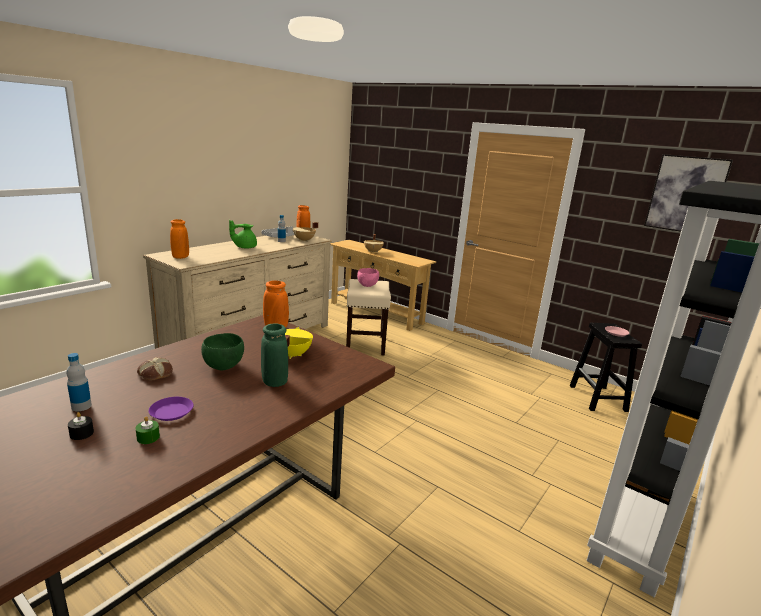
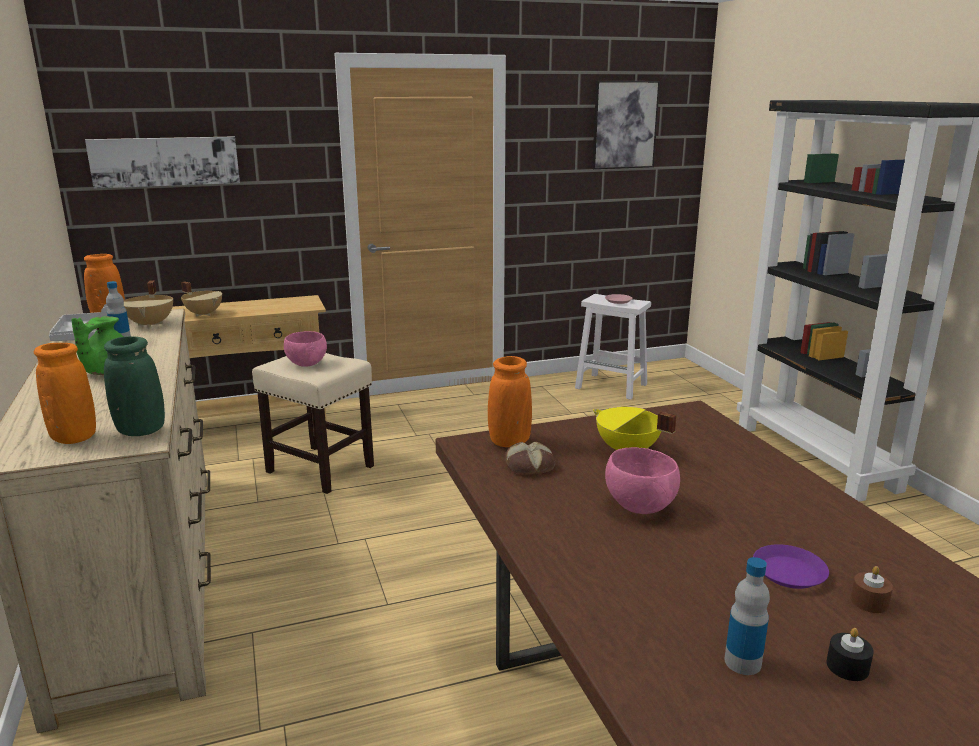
camera: 55 degrees left, 0 degrees up
green candle [136,416,160,444] -> brown candle [850,566,893,613]
bread [137,357,173,380] -> bread moved to [505,442,555,474]
green bowl [201,333,244,370] -> pink bowl [605,447,680,514]
green vase [261,324,288,387] -> green vase moved to [104,336,165,436]
black stool [570,323,642,412] -> white stool [575,294,651,400]
none -> picture [85,136,240,188]

